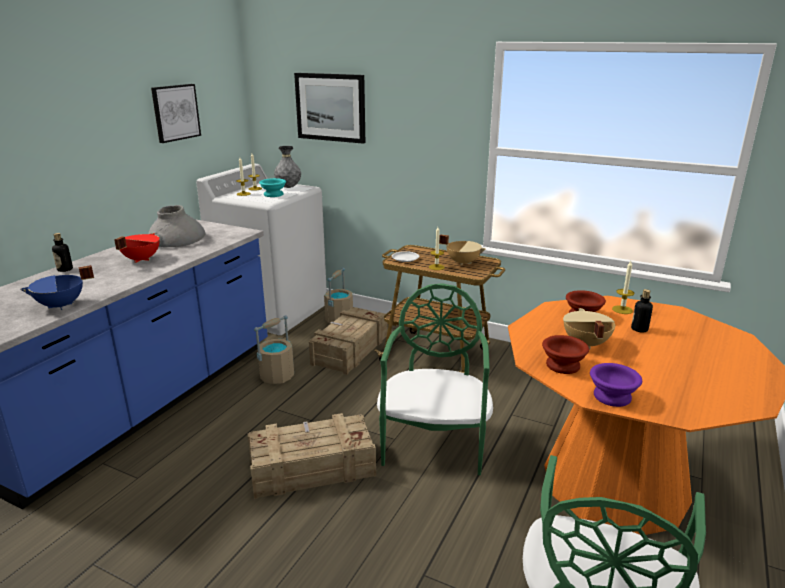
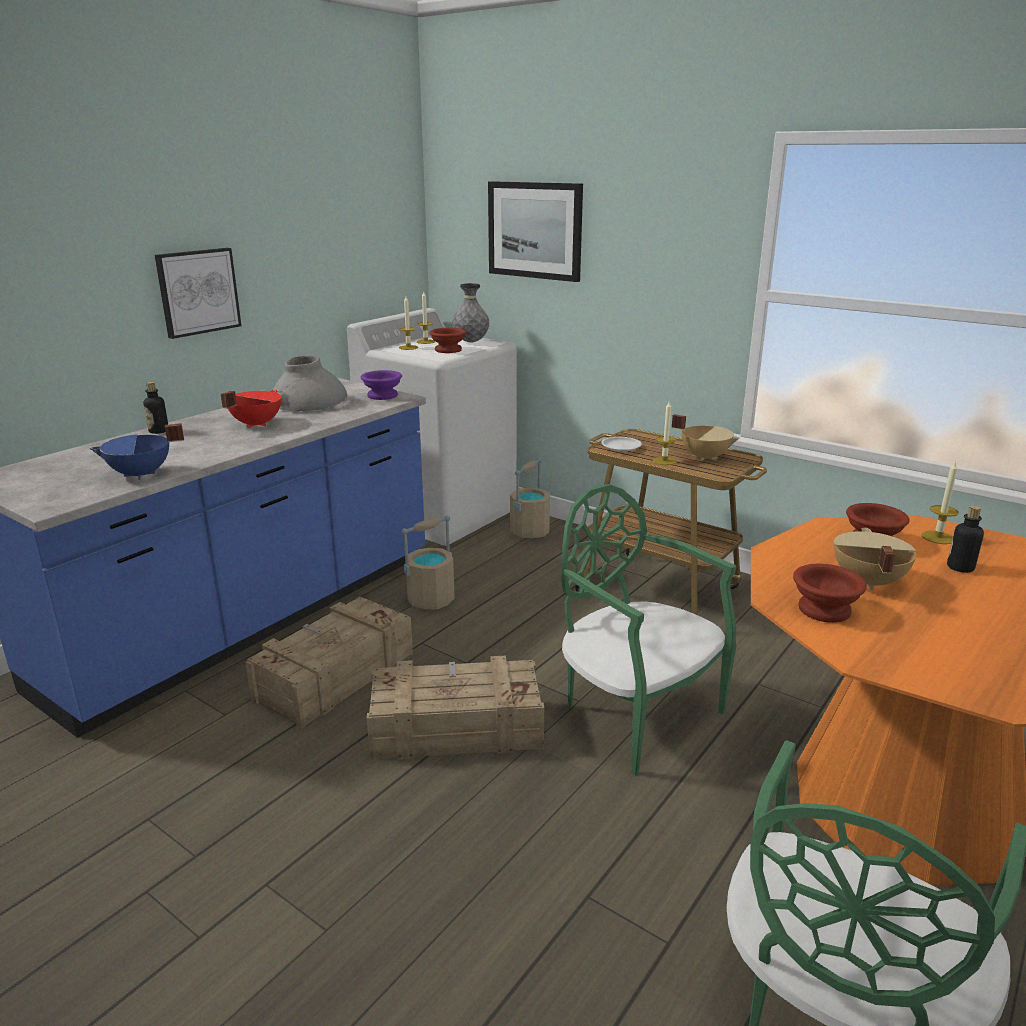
camera: 10 degrees right, 0 degrees up
picture [151,84,201,143] -> picture moved to [155,248,241,339]
turquoise bowl [259,178,286,197] -> brown bowl [429,328,466,353]
crate [309,307,387,375] -> crate moved to [245,597,413,729]
green chair [377,283,493,475] -> green chair turned 60 degrees counterclockwise [561,484,737,775]
purple bowl [590,363,642,407] -> purple bowl moved to [361,370,402,400]

